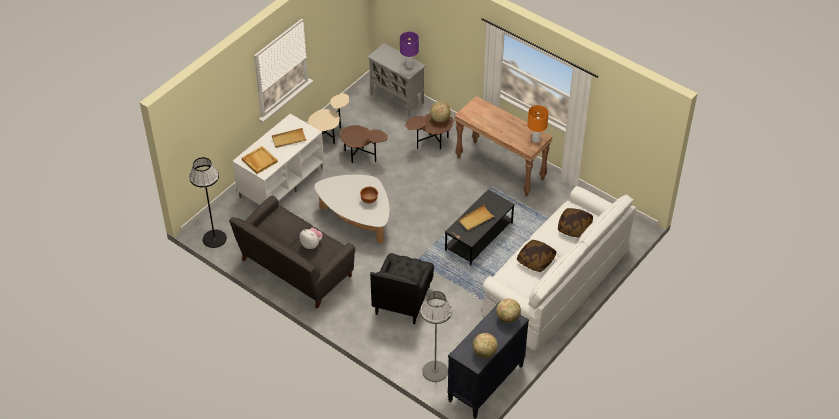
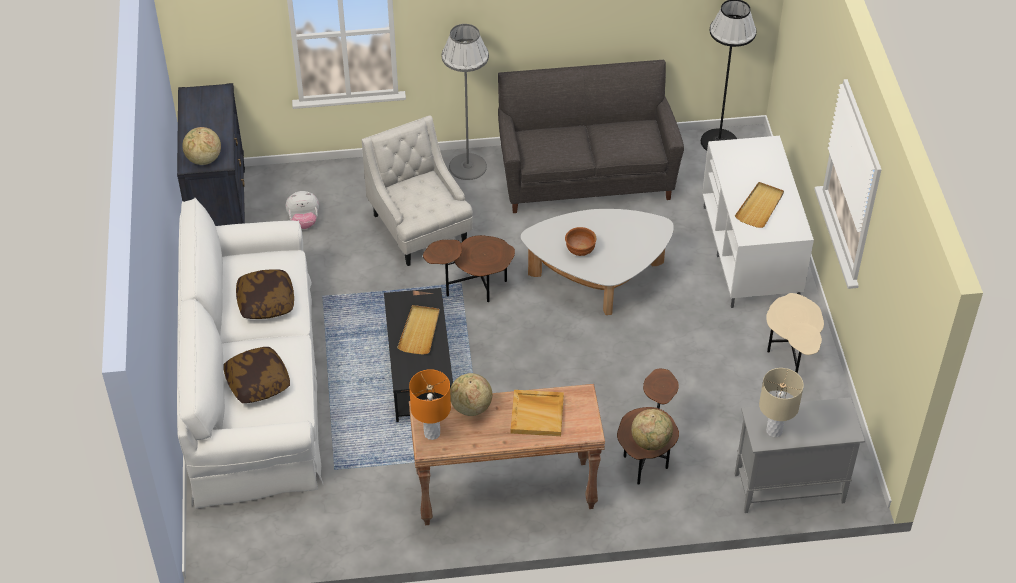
camera: 135 degrees right, 0 degrees up
beige tray [242,146,278,174] -> beige tray moved to [511,390,564,436]
plush toy [299,228,323,249] -> plush toy moved to [286,191,319,229]
brown side table [340,125,388,163] -> brown side table moved to [423,235,515,302]
black armchair [370,253,434,324] -> white armchair [362,115,473,266]
purple table lamp [400,32,419,68] -> beige table lamp [759,368,804,437]
grey floor lamp [420,291,452,382] -> grey floor lamp moved to [442,24,489,180]
globe [473,333,498,358] -> globe moved to [450,373,492,416]

